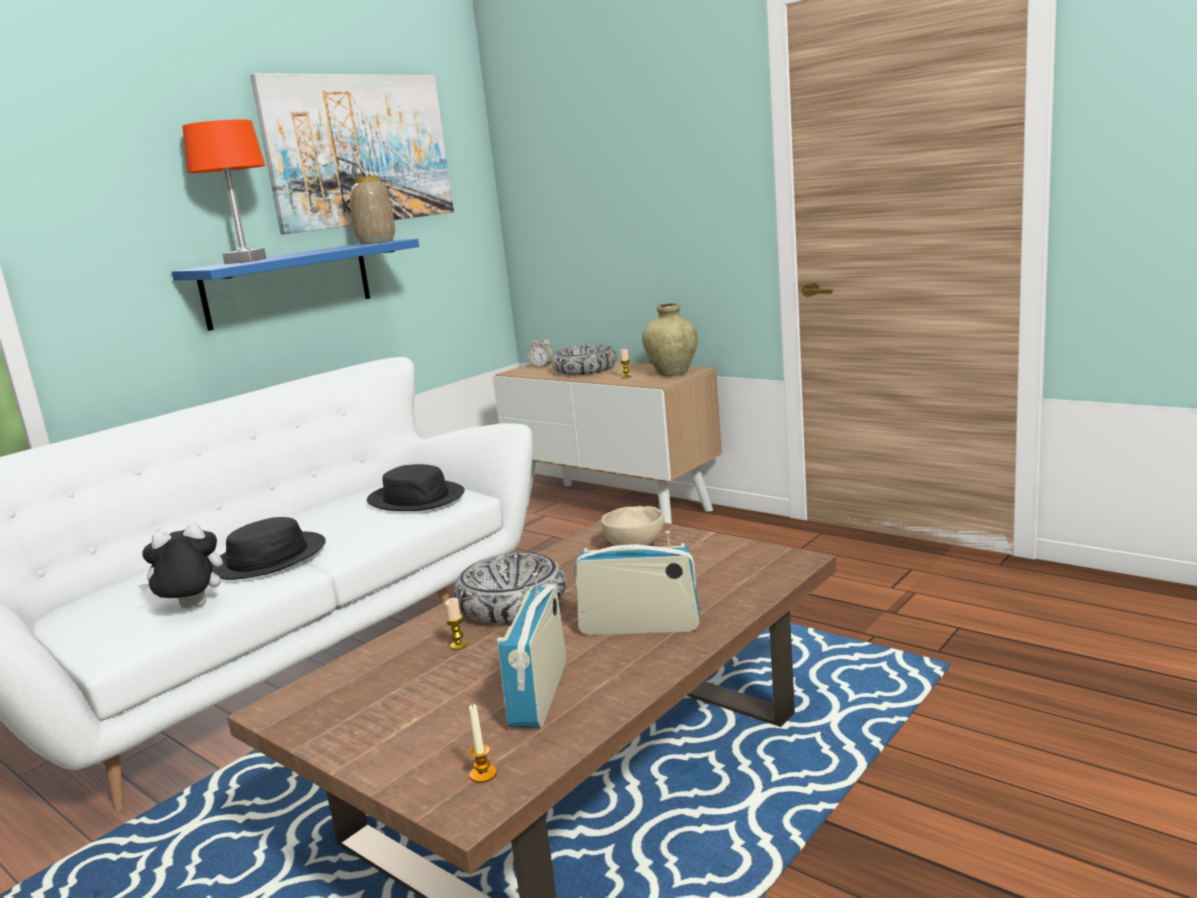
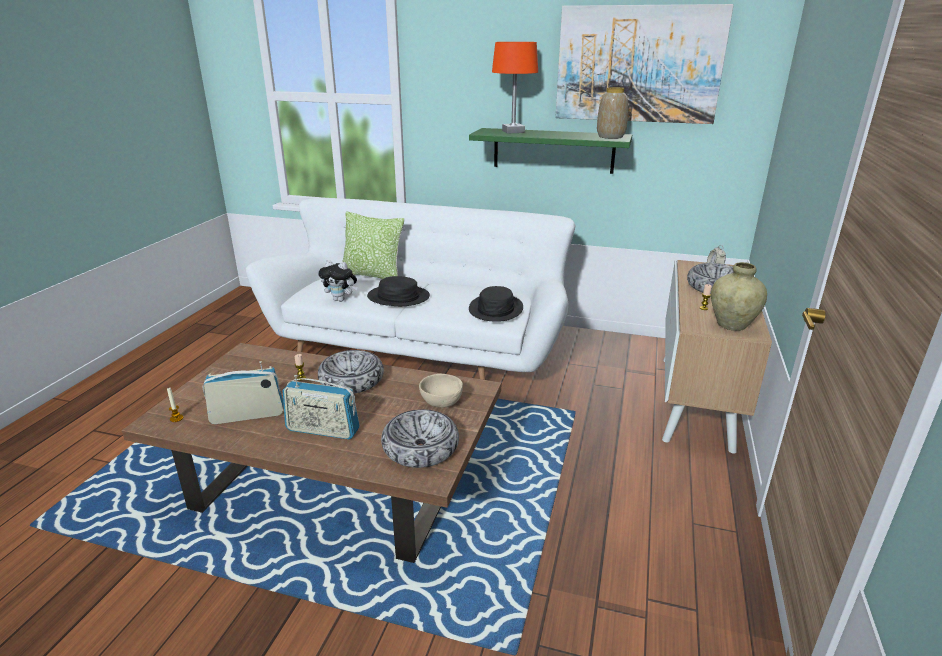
camera: 65 degrees right, 10 degrees up
plush toy [138,523,223,609] -> plush toy turned 150 degrees clockwise [318,260,358,302]
blue shelf [172,239,419,331] -> green shelf [469,128,632,174]
radio [574,531,700,635] -> radio turned 120 degrees clockwise [283,375,360,439]
none -> pillow [342,212,404,279]
none -> bowl [381,409,459,468]

